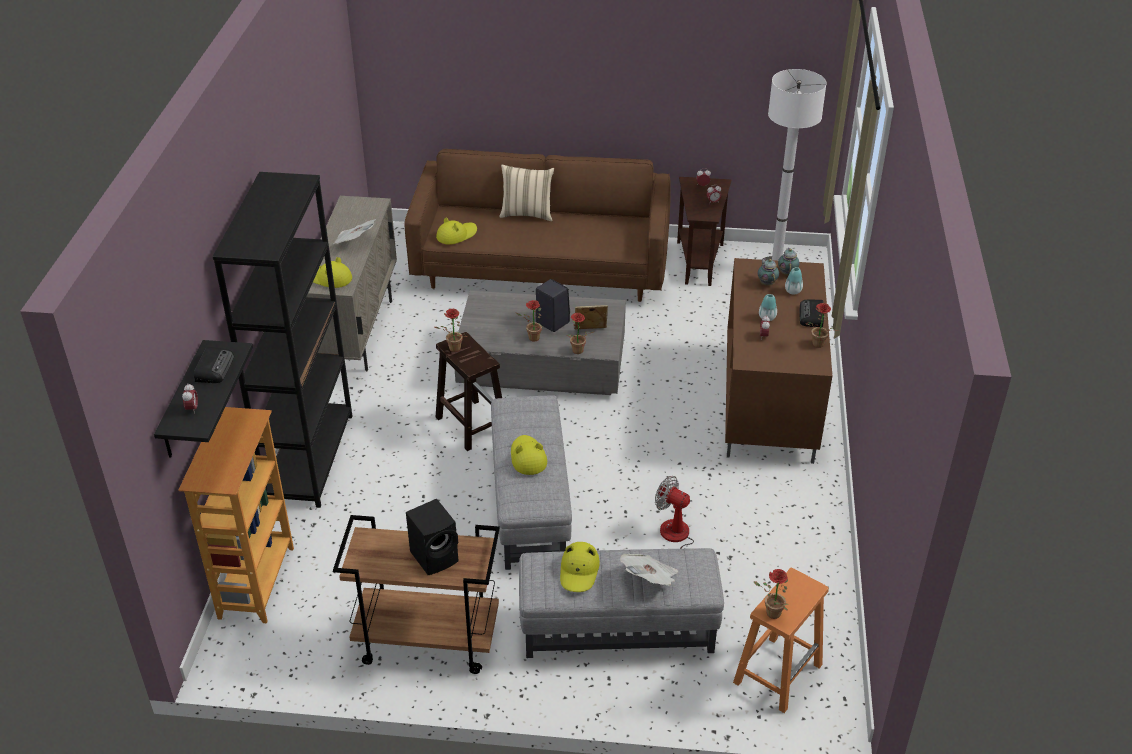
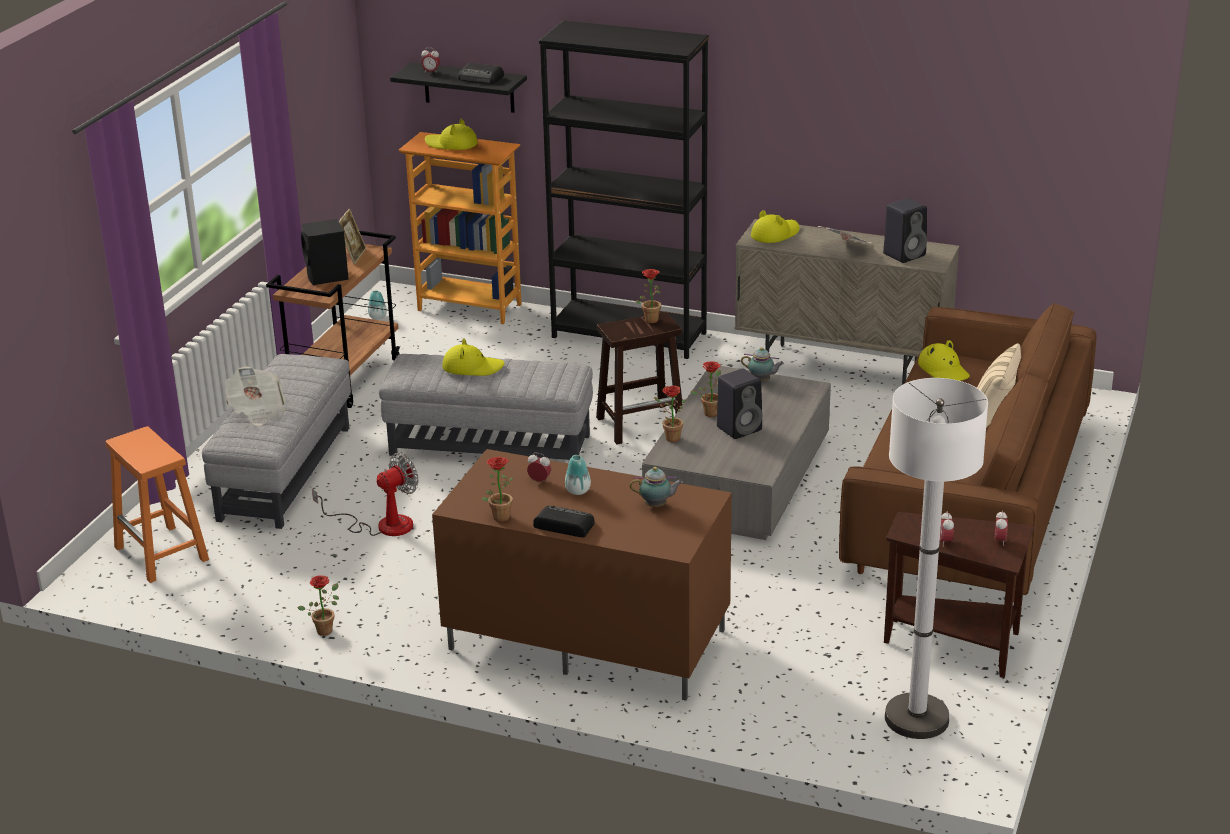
camera: 105 degrees right, 10 degrees down
yellow hat [560,542,600,592] -> yellow hat moved to [425,119,478,150]
picture frame [575,305,608,329] -> picture frame moved to [339,209,367,264]
potted plant [754,569,788,619] -> potted plant moved to [297,575,339,636]
teapot [778,247,799,275] -> teapot moved to [741,347,784,381]
vase [785,267,803,295] -> vase moved to [368,291,387,320]
none -> black speaker [883,198,927,263]

